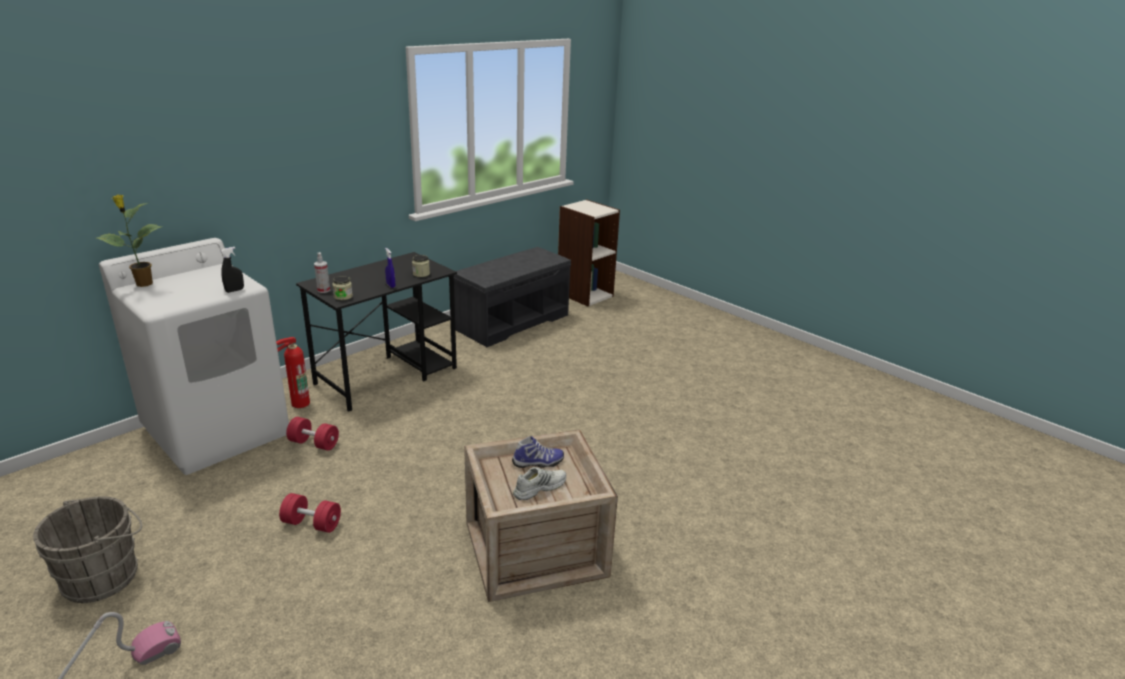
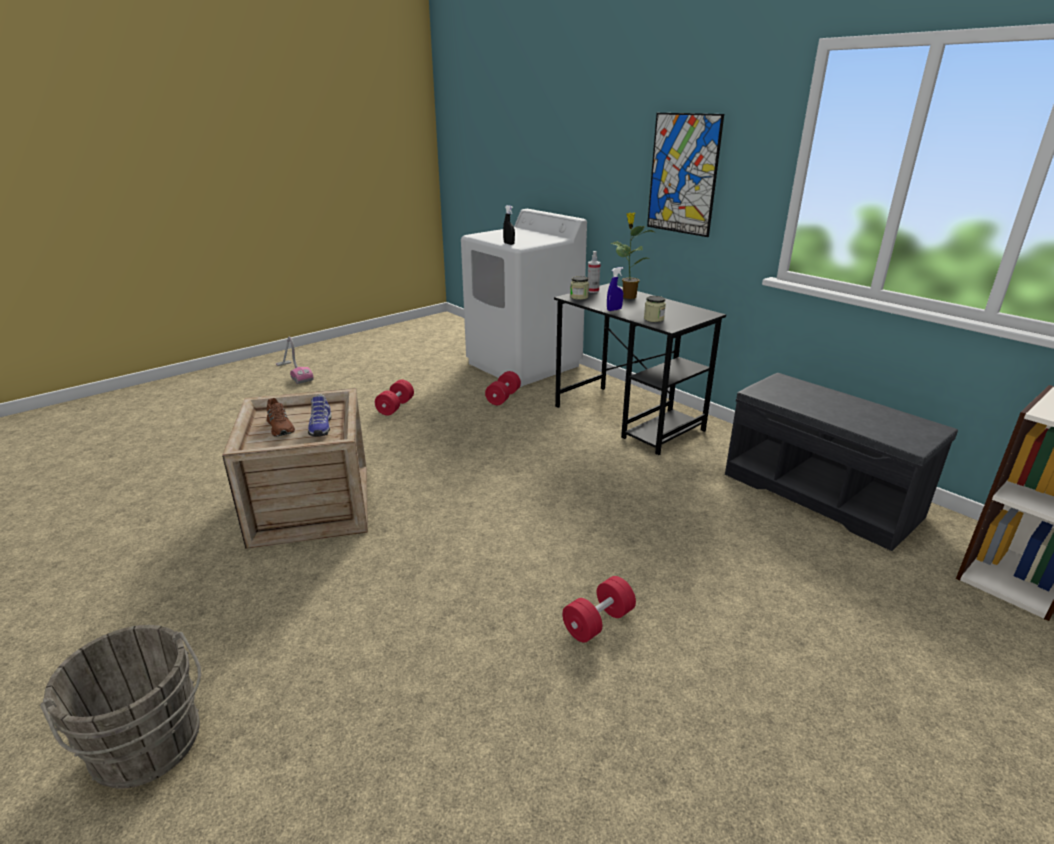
camera: 95 degrees right, 0 degrees up
grey bucket [33,496,142,603] -> grey bucket moved to [40,625,201,789]
potted plant [96,194,162,287] -> potted plant moved to [610,212,654,299]
fire extinguisher [276,337,310,408] -> none
white shoe [513,467,566,500] -> brown shoe [267,398,295,437]
none -> red dumbbell [562,576,636,643]
none -> picture [647,113,724,237]

